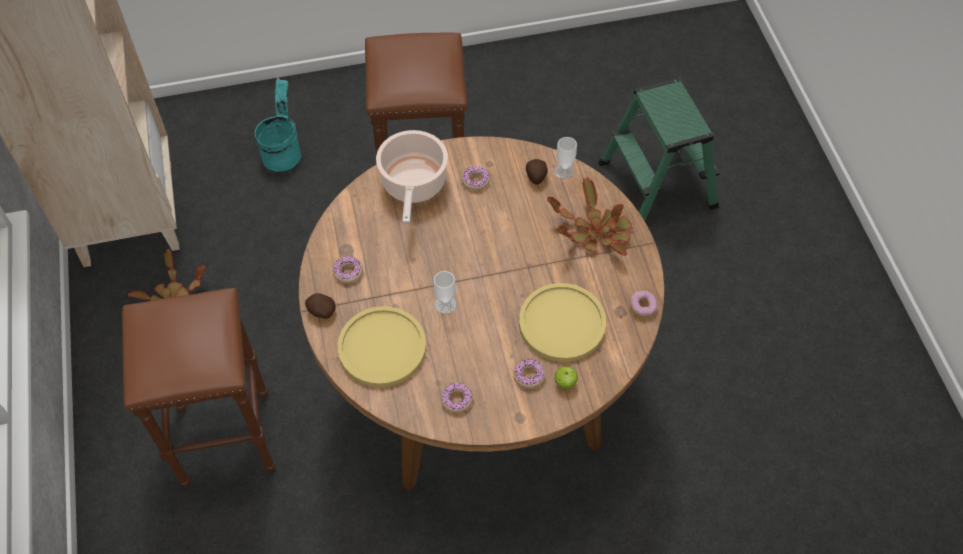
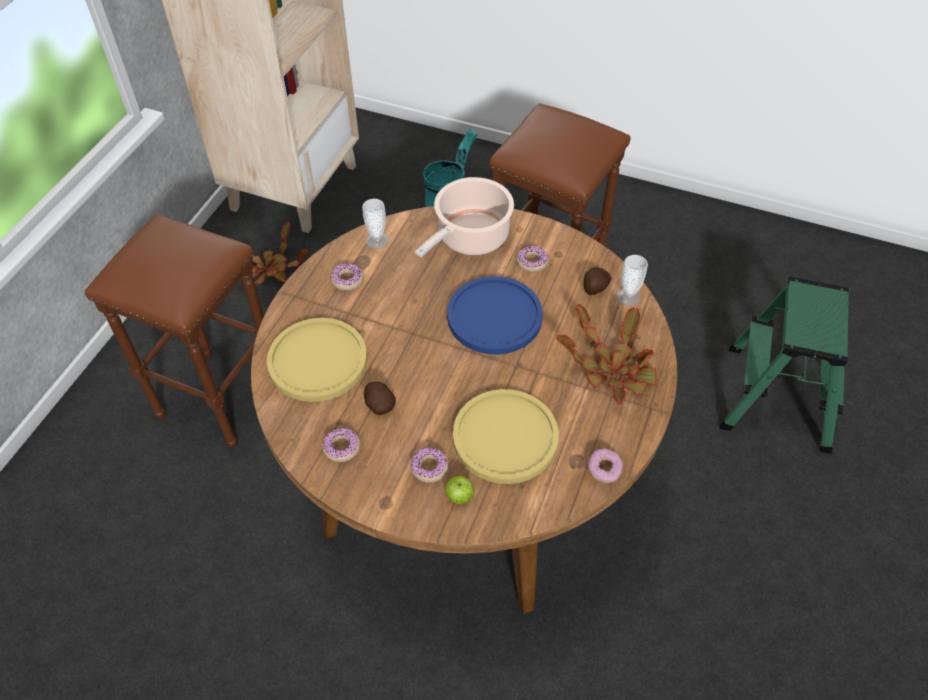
camera: 35 degrees right, 5 degrees down
potato [305,293,336,319] -> potato moved to [364,382,396,415]
cup [434,271,457,314] -> cup moved to [362,199,389,249]
none -> blue plate [447,276,543,355]

